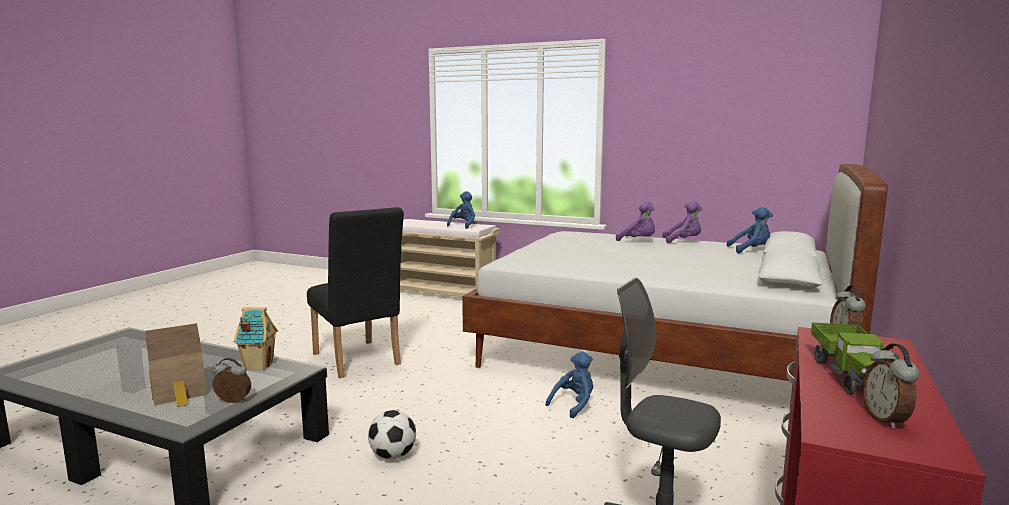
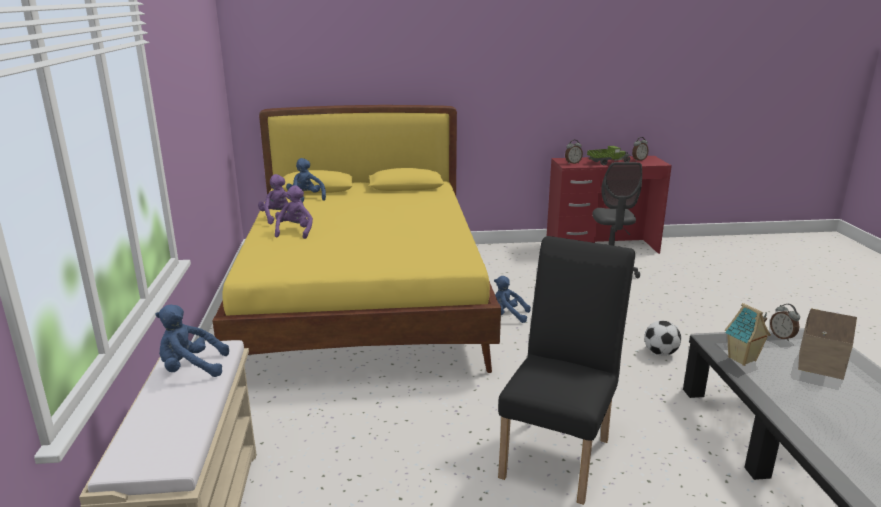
camera: 120 degrees left, 10 degrees up
white bed [462,164,888,381] -> yellow bed [212,105,501,373]

